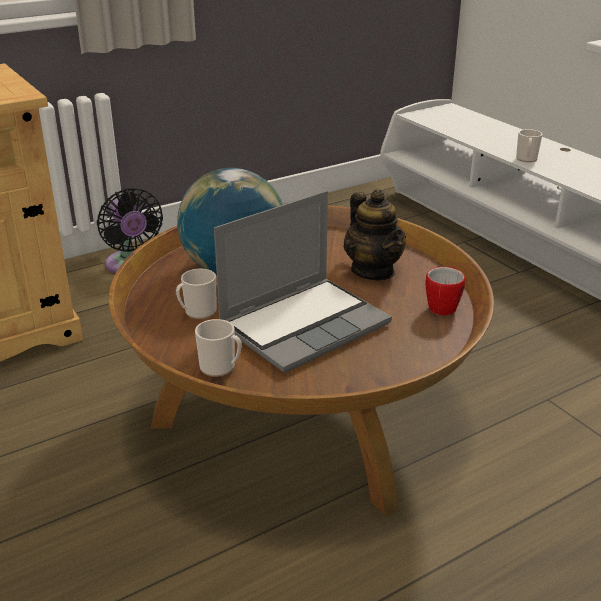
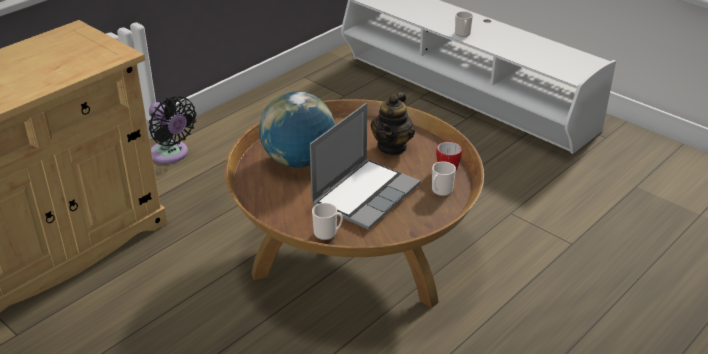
camera: 15 degrees left, 5 degrees up
mug [176,269,217,319] -> mug moved to [432,161,456,196]
teapot [344,189,406,280] -> teapot turned 60 degrees clockwise [370,92,415,155]

